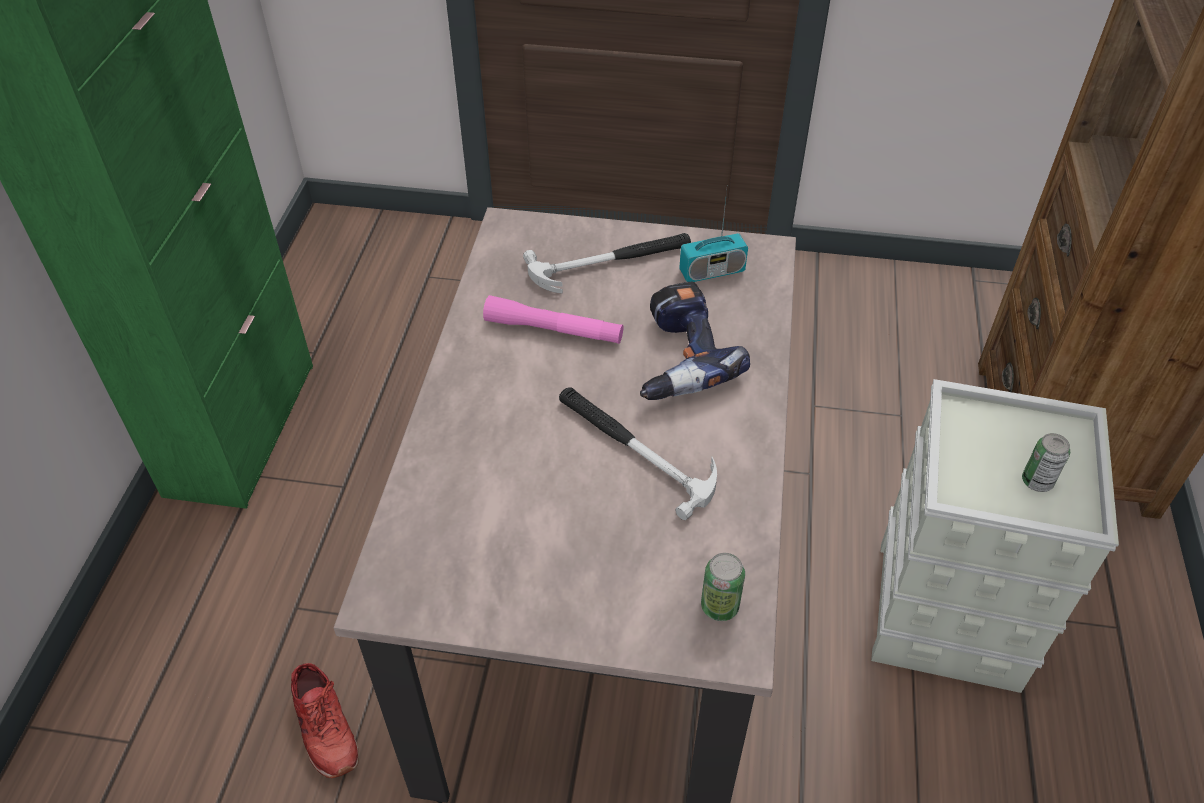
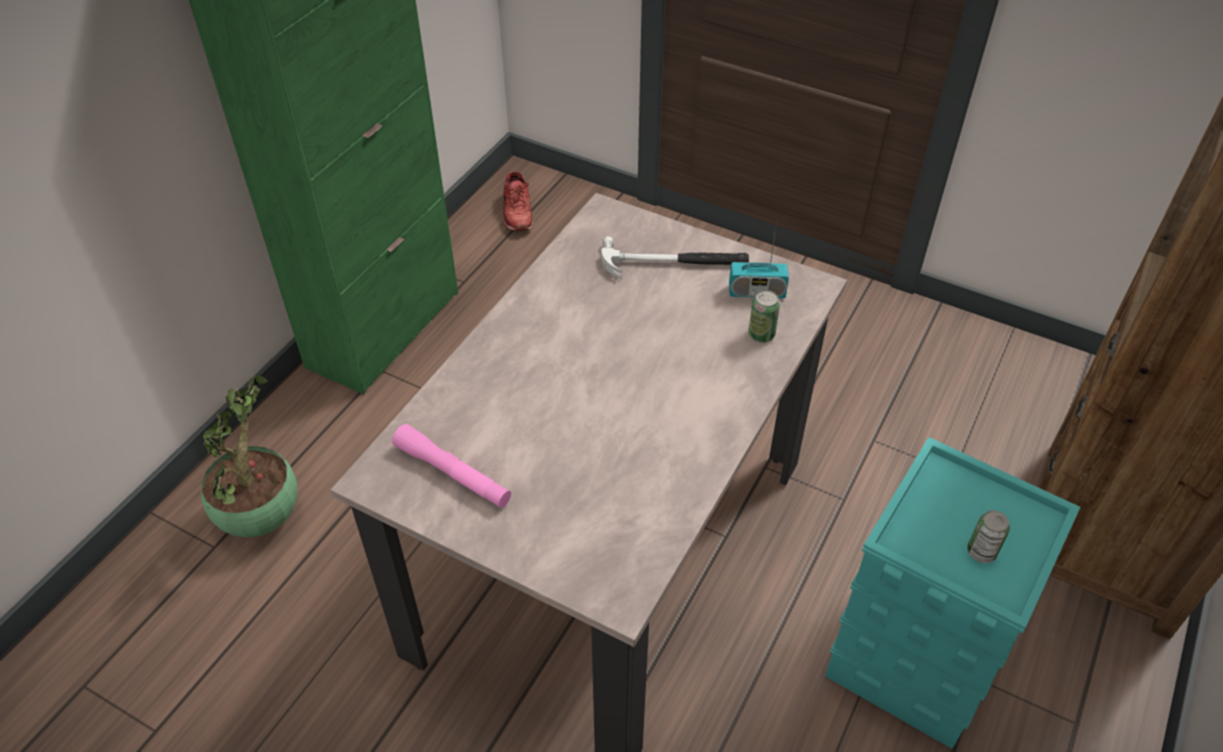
camera: 20 degrees right, 0 degrees up
red shoe [291,663,359,778] -> red shoe moved to [503,172,533,231]
pink flashlight [483,295,623,344] -> pink flashlight moved to [392,424,511,508]
hammer [559,388,717,520] -> none
power drill [640,282,750,400] -> none
can [701,553,745,621] -> can moved to [748,290,780,343]
grey storage box [871,379,1119,693] -> turquoise storage box [825,437,1080,749]
none -> potted plant [201,376,297,538]

